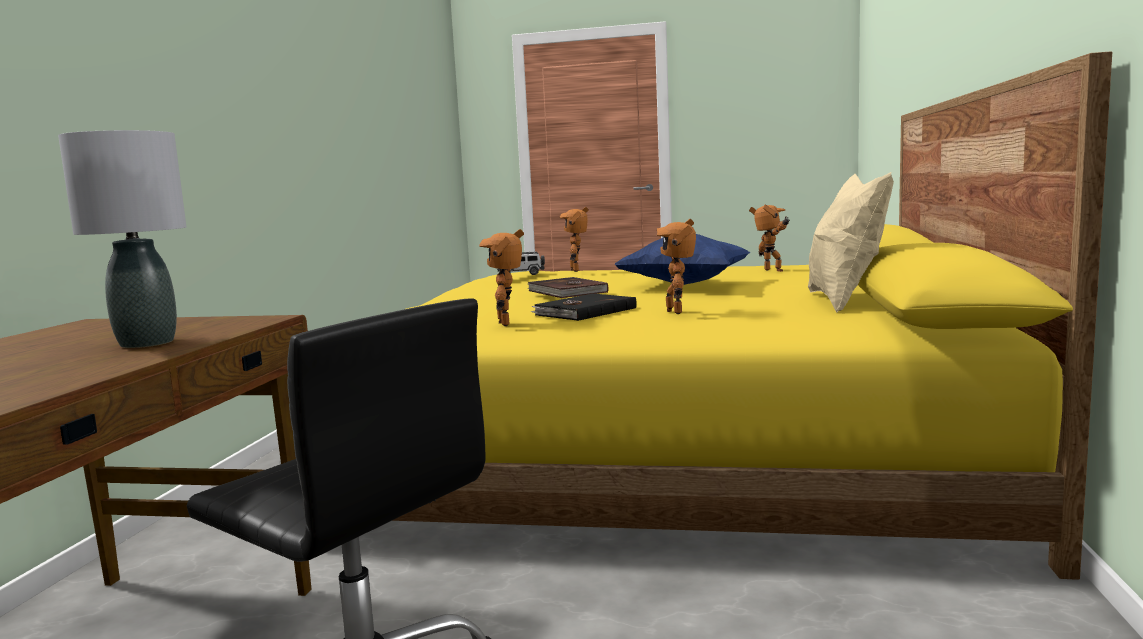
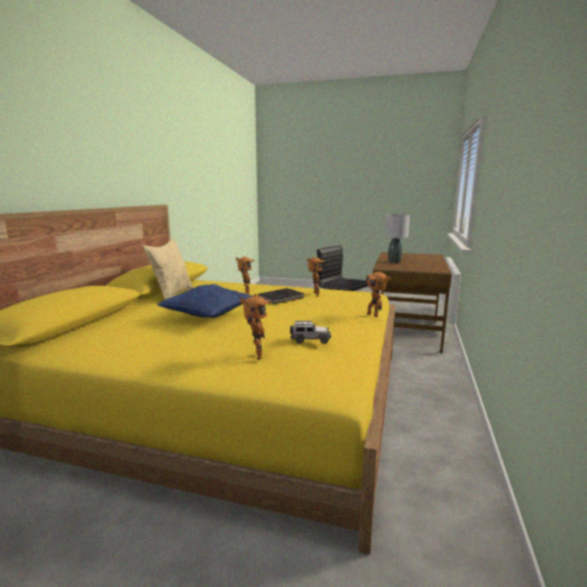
camera: 175 degrees left, 5 degrees up
brown book [528,277,608,298] -> none
toy robot [749,205,790,272] -> toy robot moved to [366,270,390,317]

